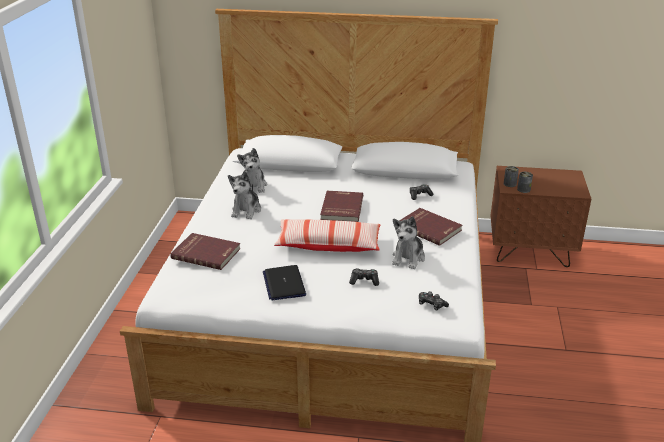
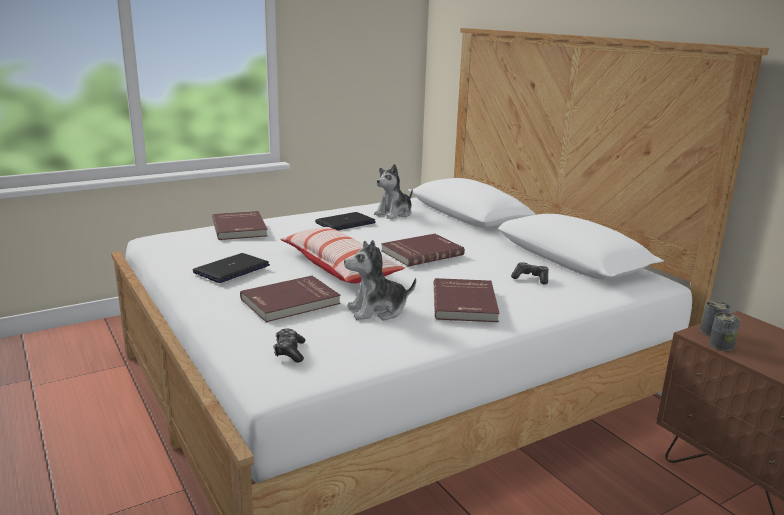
camera: 50 degrees right, 10 degrees down
plush toy [228,171,261,219] -> laptop [315,212,376,230]
game controller [349,268,379,286] -> red book [240,276,341,322]

